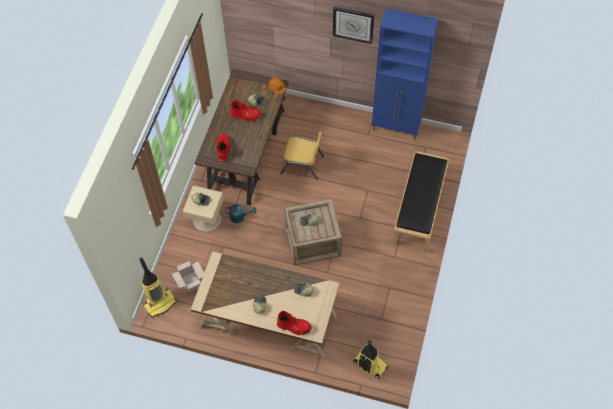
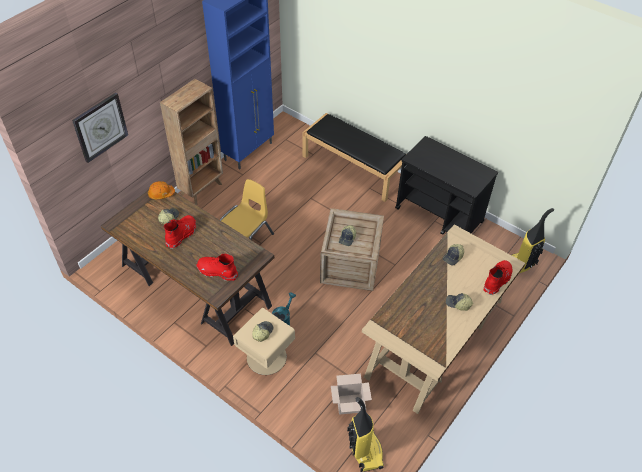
camera: 70 degrees left, 10 degrees down
wall clock [333,7,375,44] -> wall clock moved to [72,93,128,163]
none -> brown bookcase [160,79,223,205]
none -> black cart [395,136,498,234]

